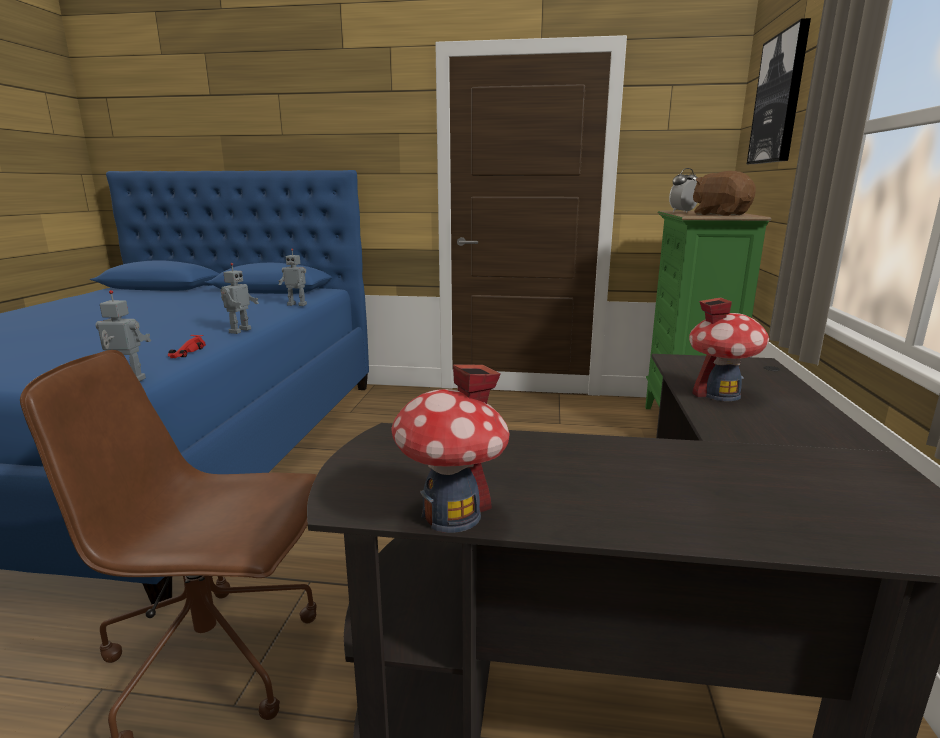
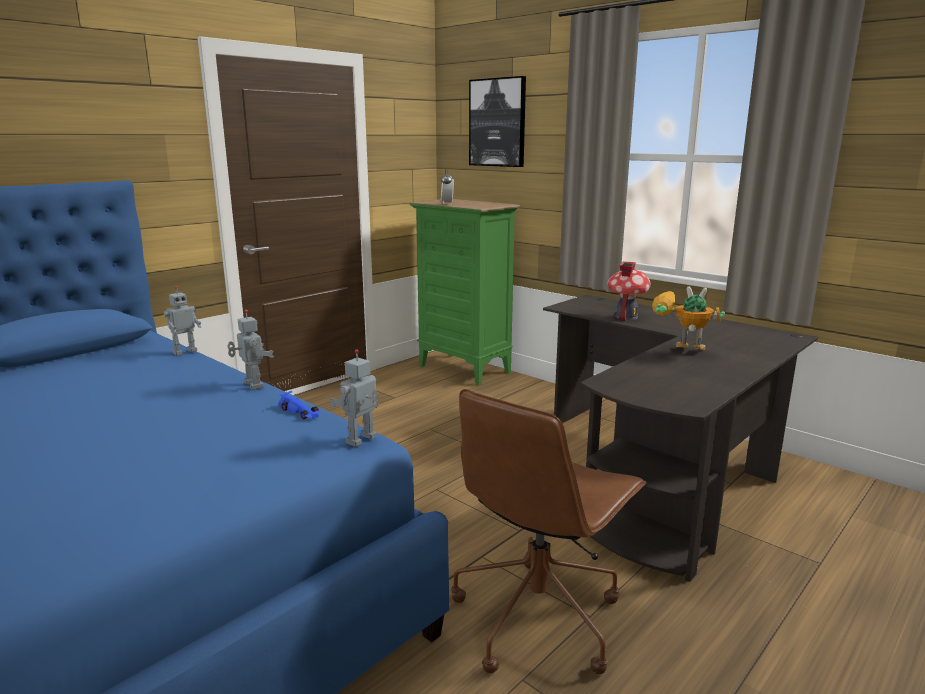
camera: 55 degrees left, 0 degrees up
red toy car [168,335,206,358] -> blue toy car [279,391,320,419]
toy house [391,364,510,533] -> none
brown plush toy [693,171,756,216] -> none
none -> toy robot [652,286,725,350]

